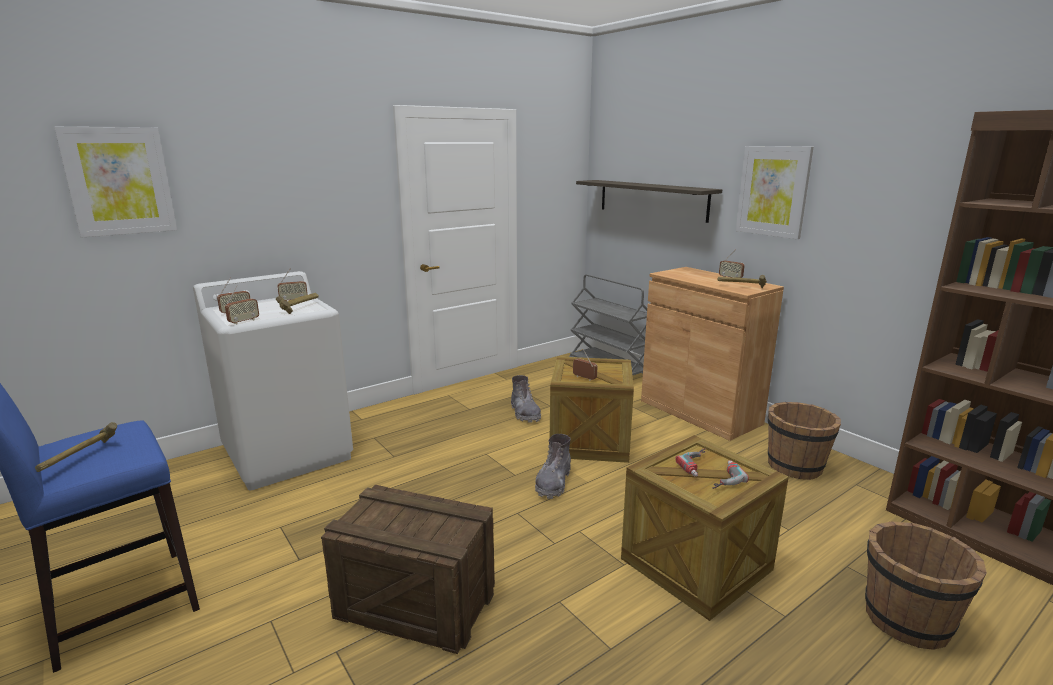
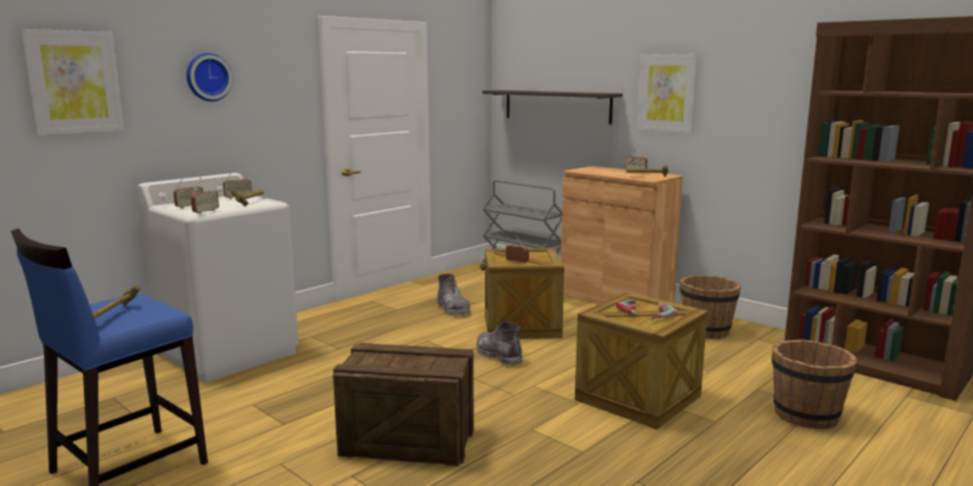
camera: 10 degrees left, 5 degrees down
grey boot [535,434,571,499] -> grey boot turned 135 degrees clockwise [477,321,523,366]
none -> wall clock [186,53,232,102]

